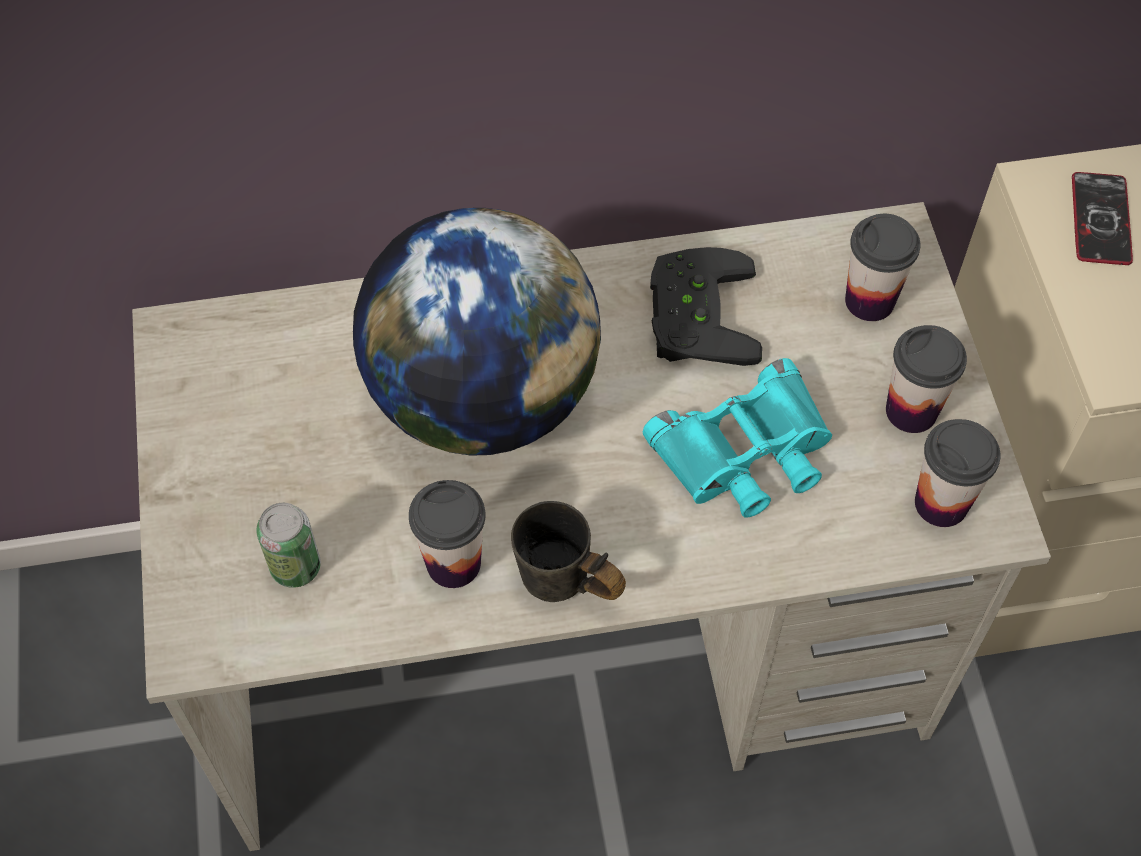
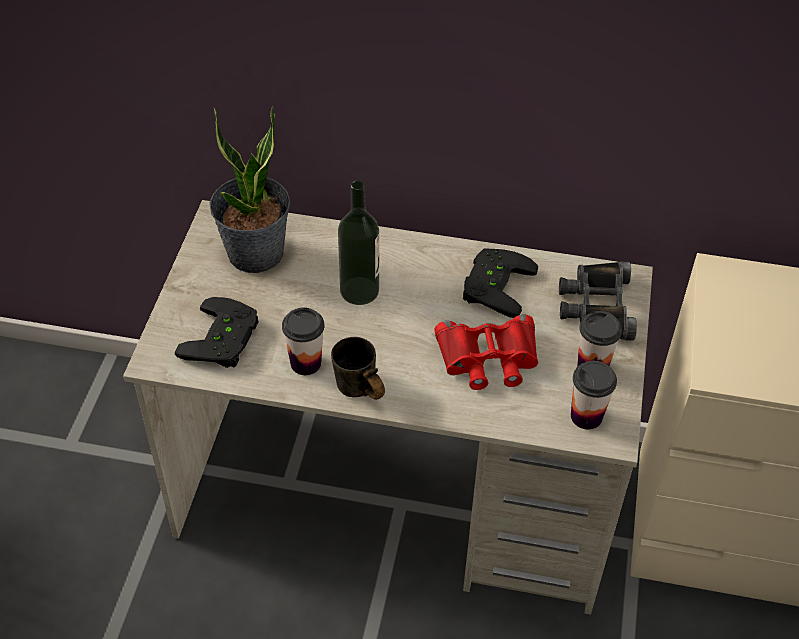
camera: 20 degrees right, 10 degrees down
can [256,503,321,588] -> black game controller [175,297,259,368]
globe [353,208,601,456] -> bottle [338,180,379,305]
turquoise binoculars [643,358,832,518] -> red binoculars [434,315,538,390]
cup [845,214,921,321] -> black binoculars [559,262,637,341]
phone [1072,172,1133,265] -> none
none -> potted plant [210,106,290,273]

